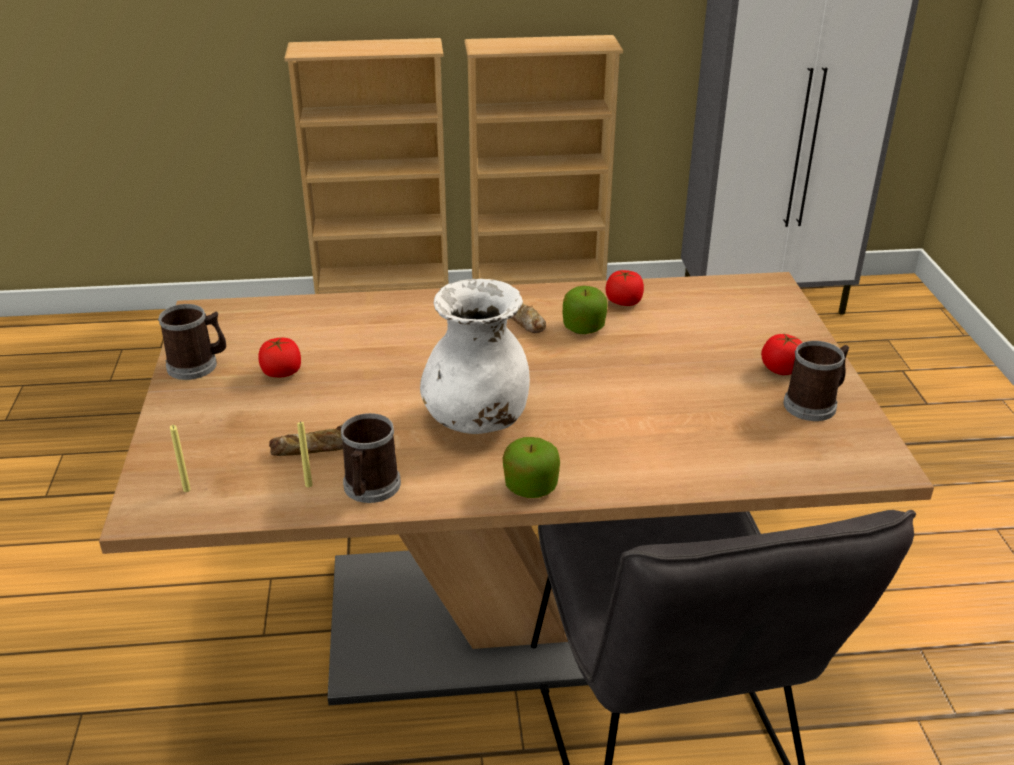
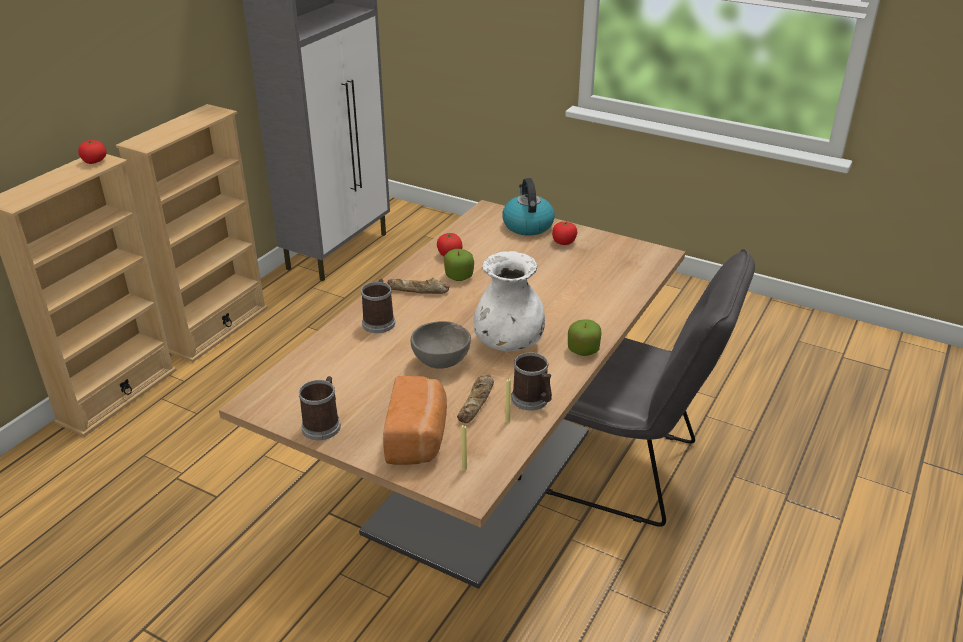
camera: 55 degrees left, 0 degrees up
tomato [258,338,301,377] -> tomato moved to [78,140,107,164]
mug [784,341,849,421] -> mug moved to [361,279,395,333]
none -> bread [383,376,447,465]
none -> grey bowl [411,321,471,369]
none -> kettle [502,178,555,235]

